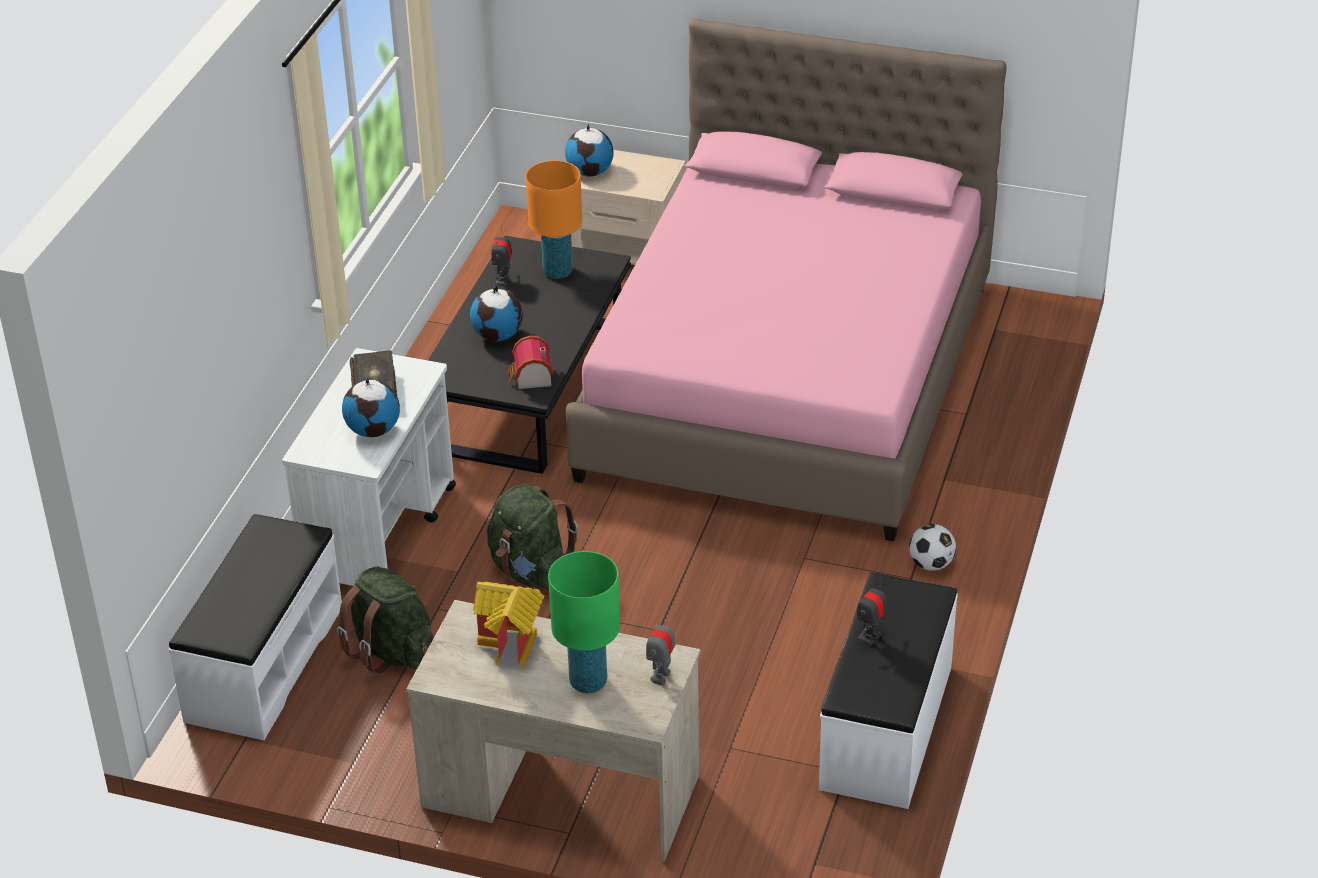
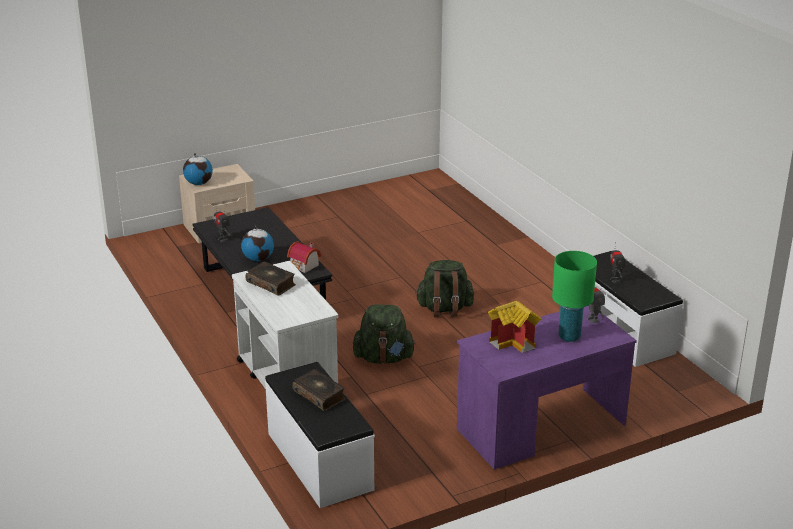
camera: 45 degrees left, 10 degrees down
green backpack [337,566,433,675] -> green backpack moved to [415,260,474,317]
globe [342,377,400,437] -> none
beige desk [406,600,700,862] -> purple desk [457,306,637,470]
orange table lamp [526,160,582,279] -> none
pink bed [566,18,1006,541] -> none
football [909,524,956,571] -> none
none -> book [292,369,346,411]

